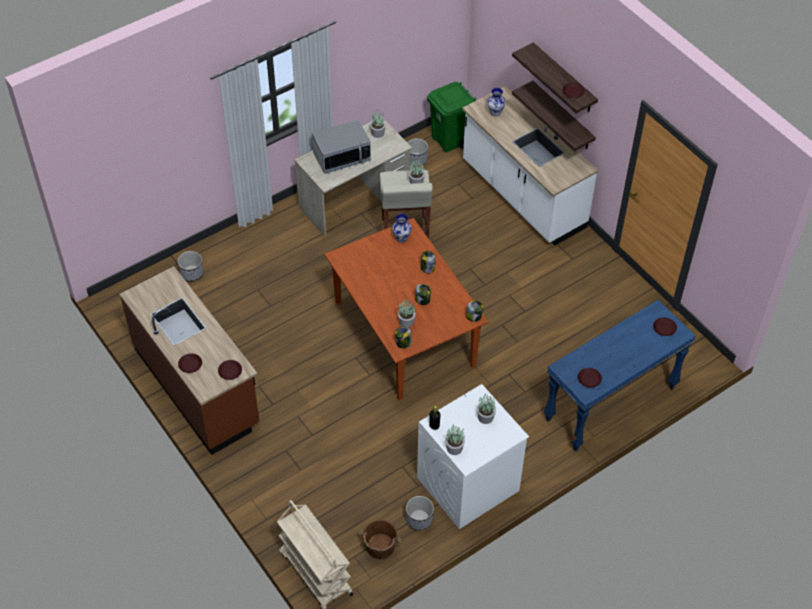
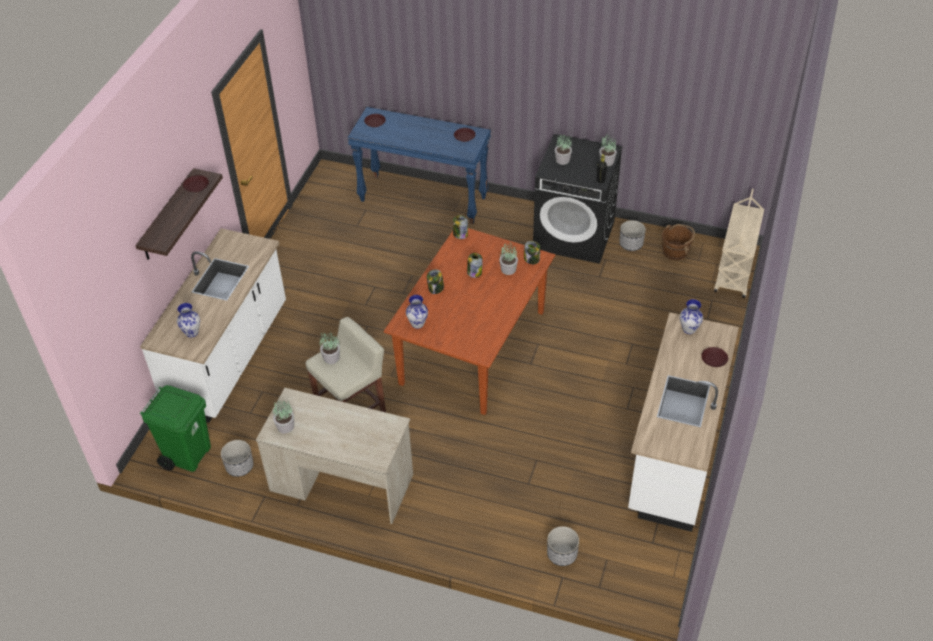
camera: 125 degrees left, 5 degrees down
brown counter [119,266,259,455] -> white counter [628,313,739,532]
brown plate [218,360,242,380] -> vase [680,299,703,334]
microwave [312,120,371,174] -> none
white washing machine [417,384,529,529] -> black washing machine [533,134,623,264]
shelf [512,81,596,151] -> none

